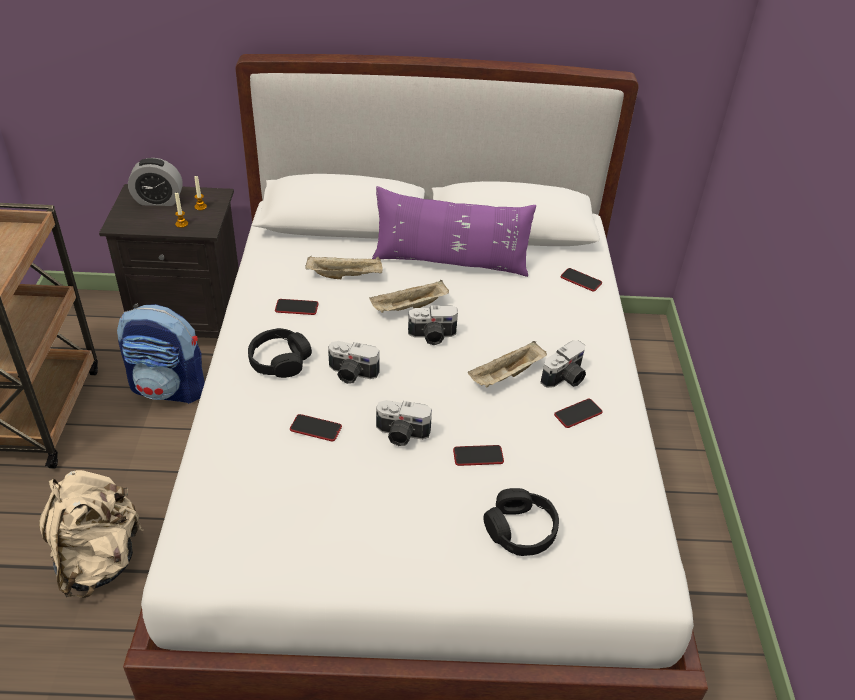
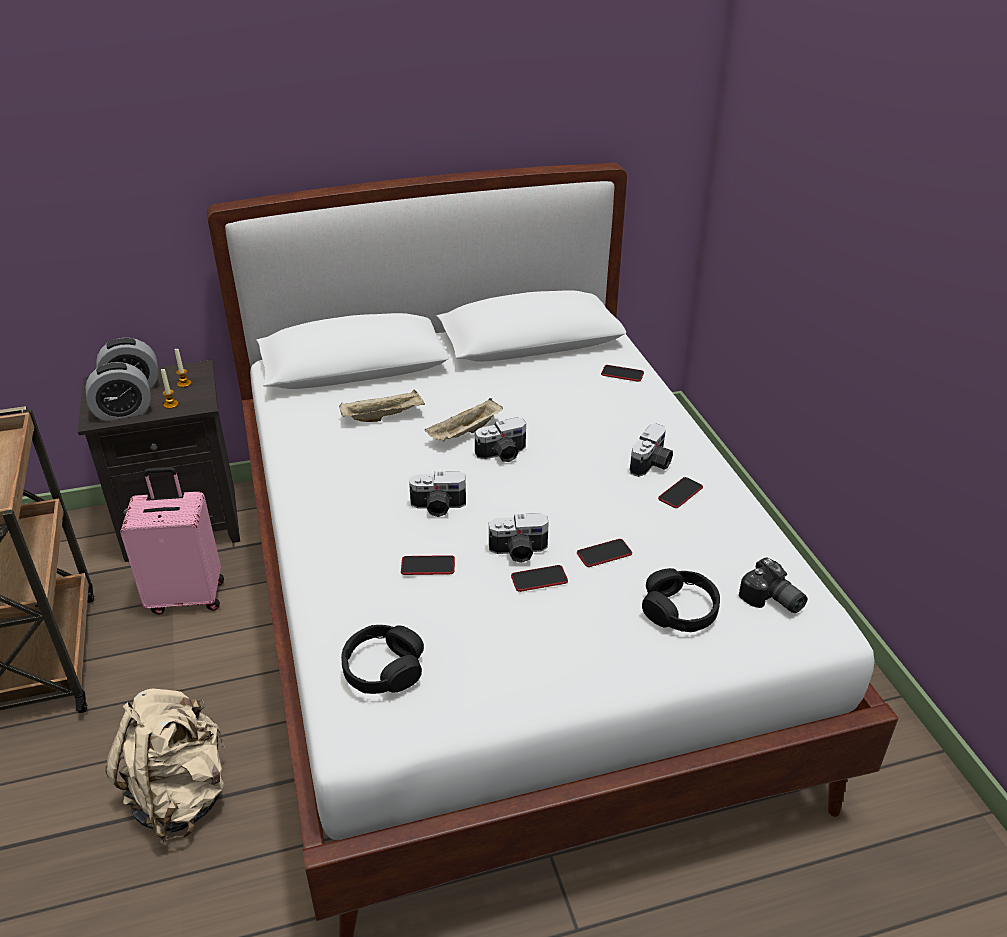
camera: 15 degrees left, 5 degrees down
backpack [117,304,205,404] -> pink suitcase [120,467,224,615]
black headphones [248,328,312,378] -> black headphones moved to [341,625,424,694]
phone [275,299,319,315] -> phone moved to [511,565,568,592]
purple pillow [372,186,536,277] -> none
beige tray [468,341,547,388] -> none
none -> alarm clock [85,362,151,422]
none -> camera [739,557,807,613]

